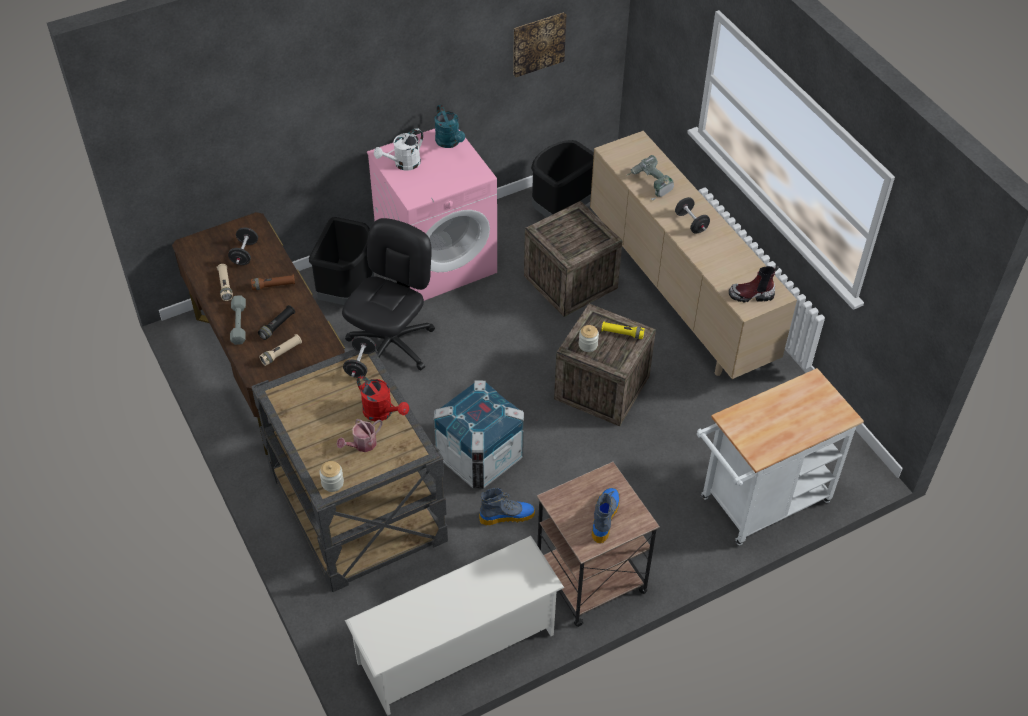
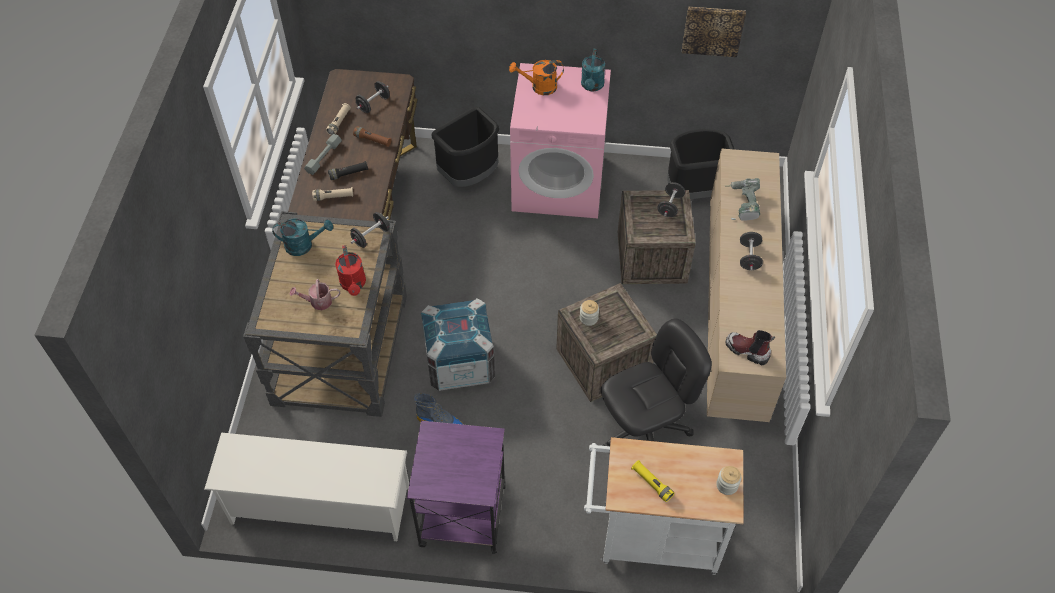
camera: 35 degrees right, 5 degrees up
jar [319,461,344,492] -> jar moved to [716,466,742,495]
black office chair [342,218,435,370] -> black office chair moved to [601,319,712,446]
white watering can [374,128,423,171] -> orange watering can [509,60,564,95]
brown cart [537,462,660,627] -> purple cart [407,421,505,554]
boot [592,488,620,543] -> none
yellow flashlight [601,321,645,339] -> yellow flashlight moved to [631,460,674,502]
none -> turquoise watering can [272,219,333,256]
none -> black dumbbell [657,182,685,217]

